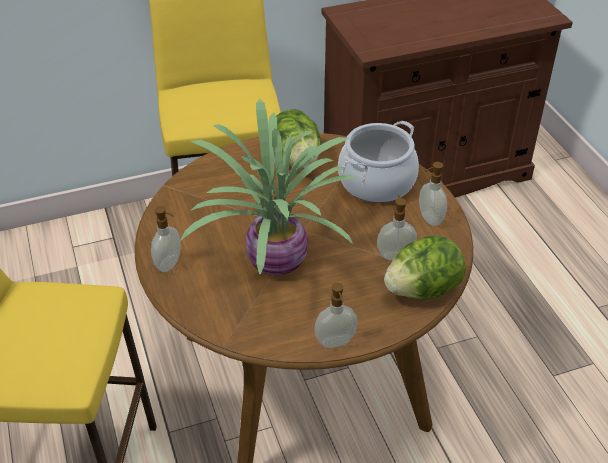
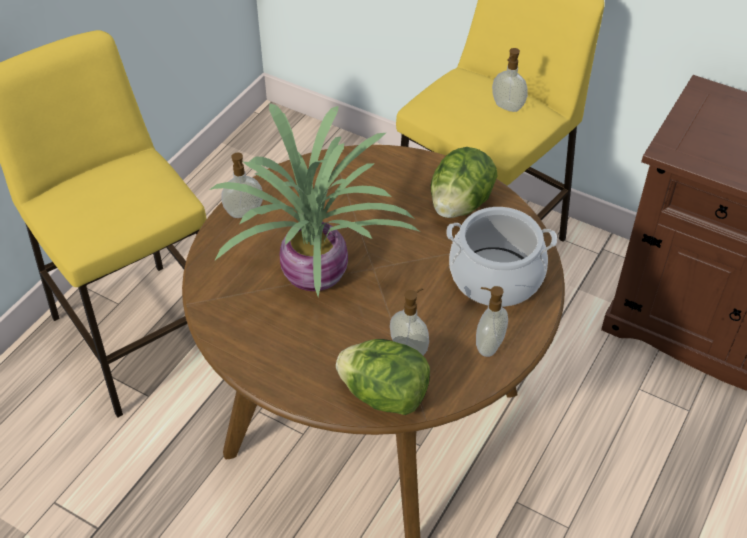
camera: 50 degrees right, 5 degrees up
soap dispenser [314,283,358,348] -> soap dispenser moved to [492,48,527,112]

